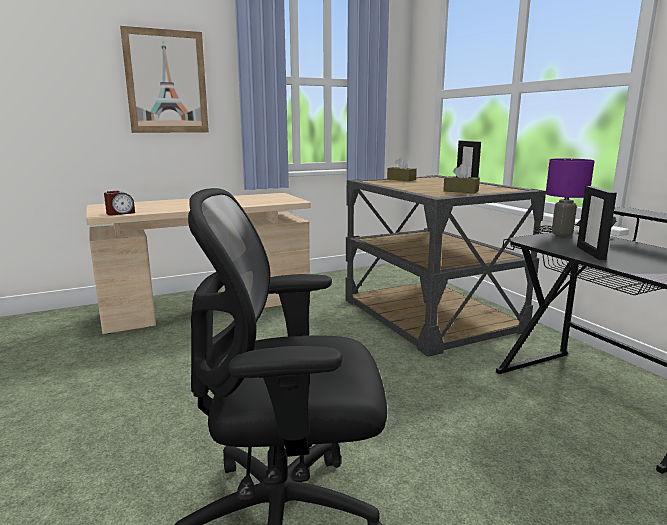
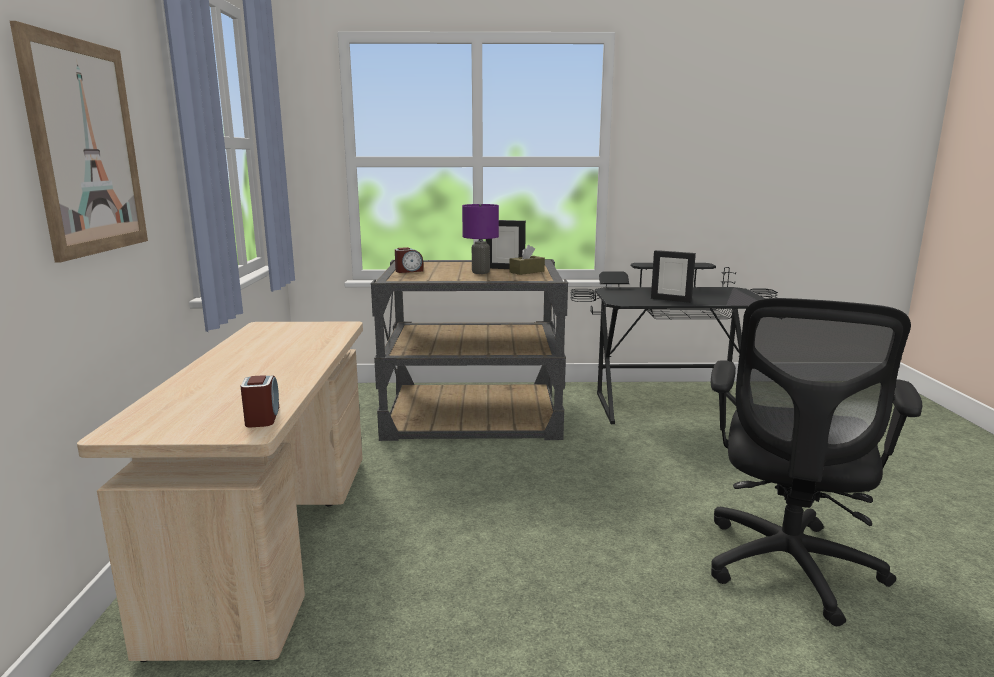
camera: 65 degrees left, 0 degrees up
brown tissue box [387,157,417,181] -> alarm clock [395,247,423,273]
purple table lamp [546,158,595,236] -> purple table lamp moved to [462,204,499,274]

